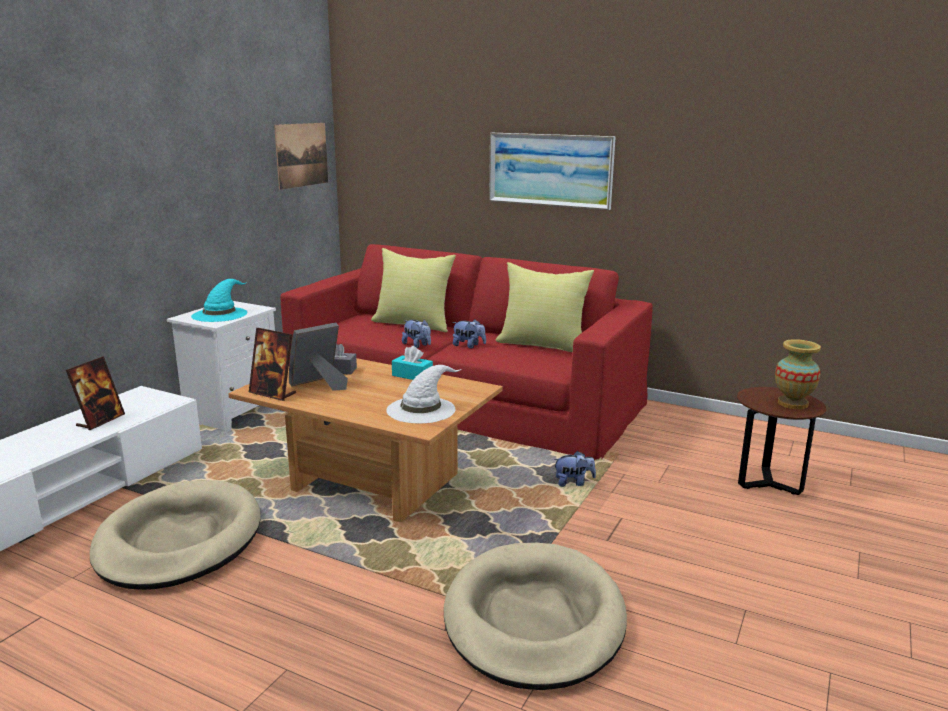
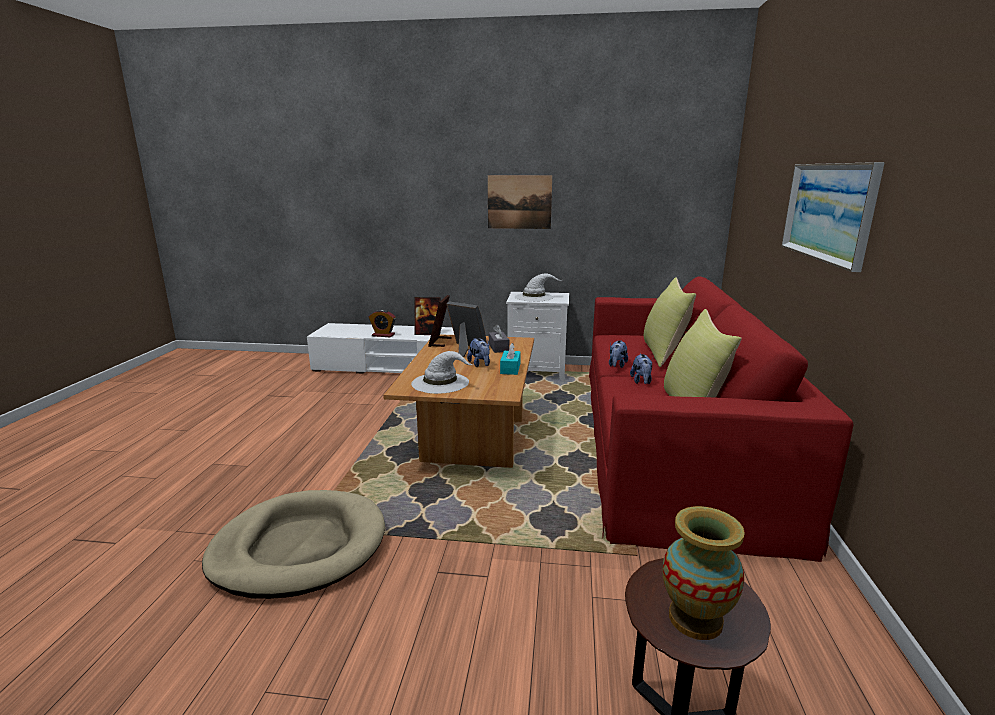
camera: 70 degrees right, 0 degrees up
beige dog bed [90,480,261,590] -> none
turquoise hat [191,279,247,322] -> white hat [515,273,562,302]
picture [274,123,328,190] -> picture moved to [488,175,552,229]
plush toy [553,451,596,487] -> plush toy moved to [467,338,490,367]
none -> alarm clock [369,309,396,337]

